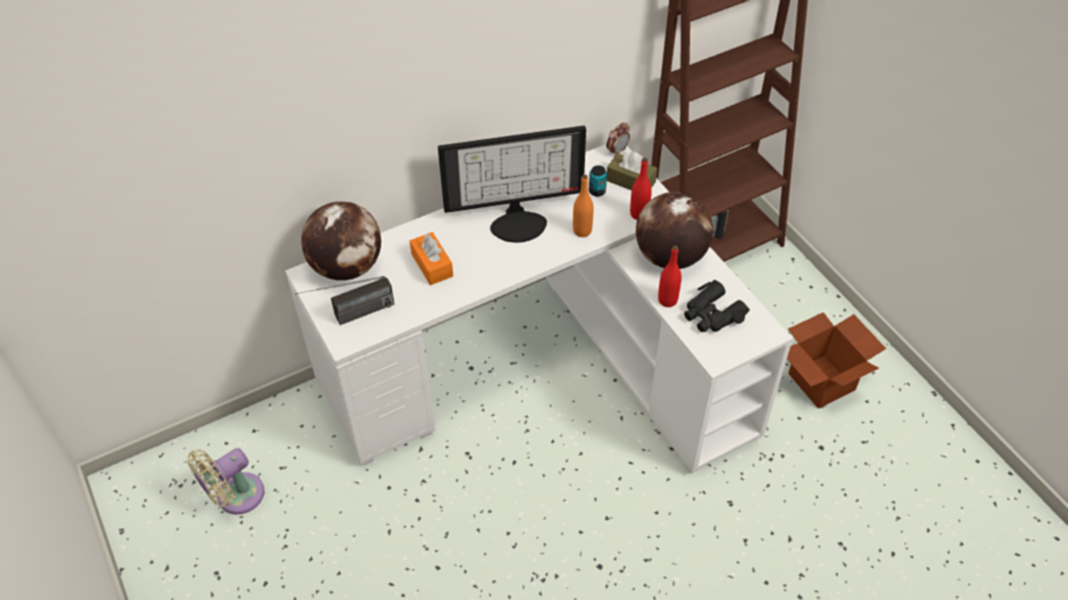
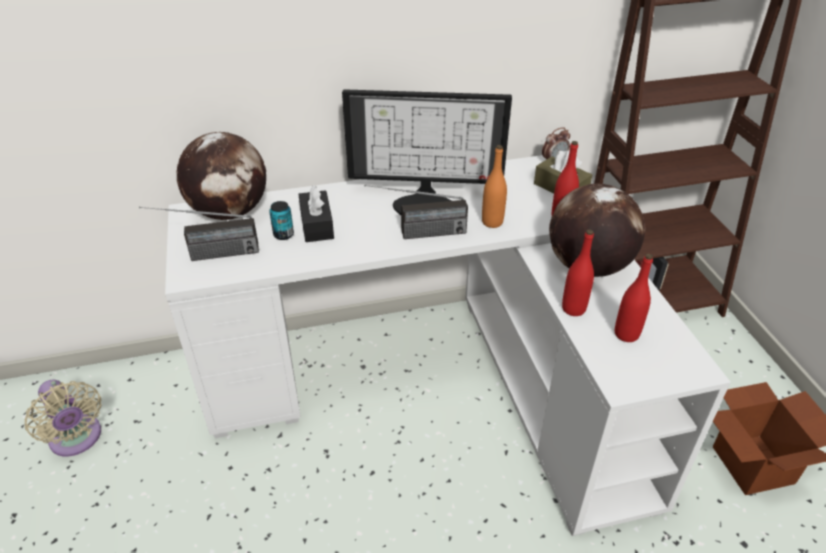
camera: 15 degrees right, 10 degrees down
beige fan [187,448,264,514] -> beige fan turned 105 degrees counterclockwise [25,380,102,457]
orange tissue box [410,232,453,285] -> black tissue box [298,185,334,242]
can [589,165,607,197] -> can moved to [269,201,294,240]
black binoculars [684,280,750,332] -> red bottle [615,254,653,342]
none -> radio [365,185,468,239]

